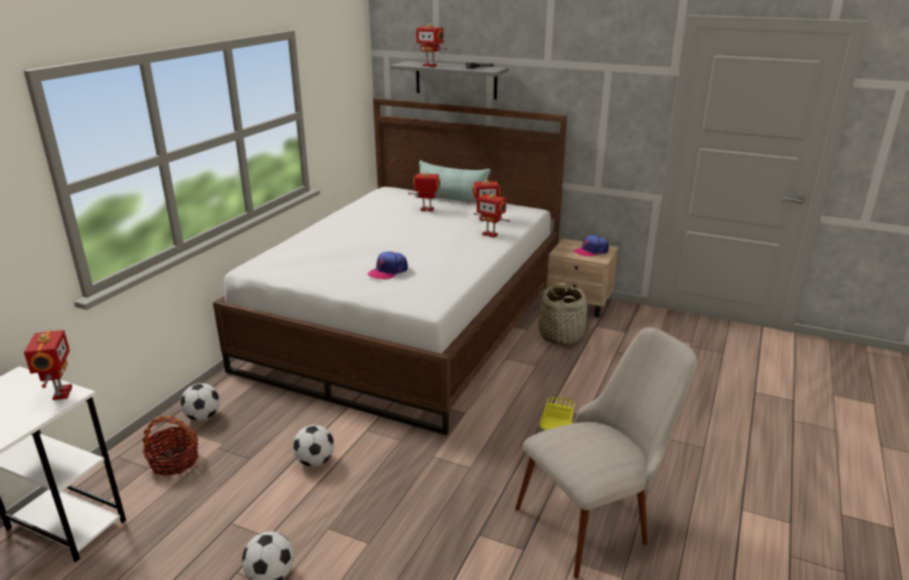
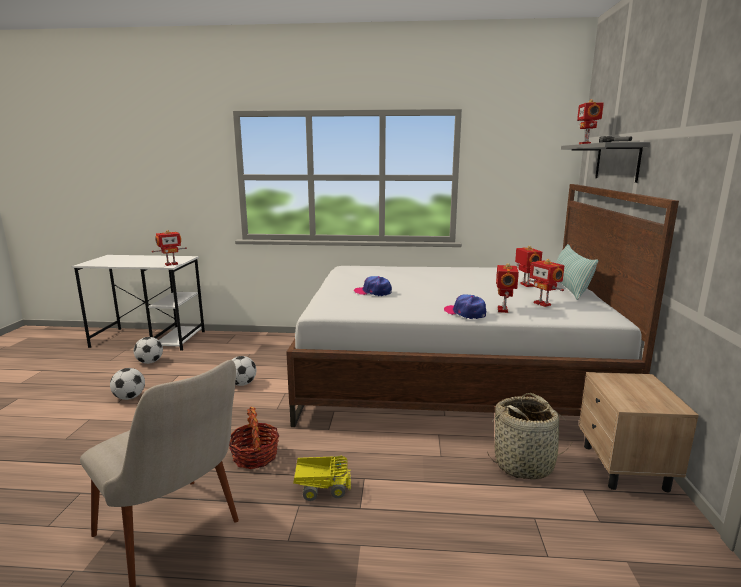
camera: 70 degrees right, 10 degrees down
basket [142,416,198,476] -> basket moved to [229,407,279,469]
football [180,383,220,421] -> football moved to [134,337,163,364]
cap [574,235,609,257] -> cap moved to [444,295,486,319]

